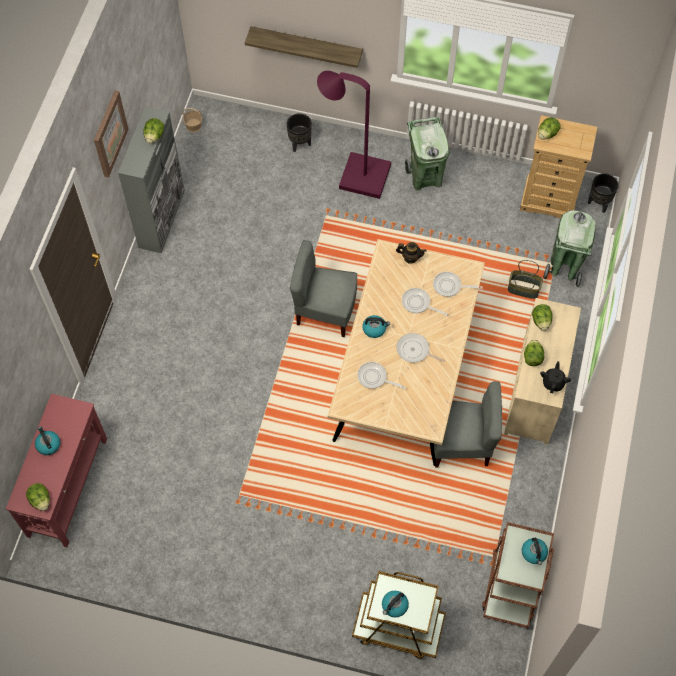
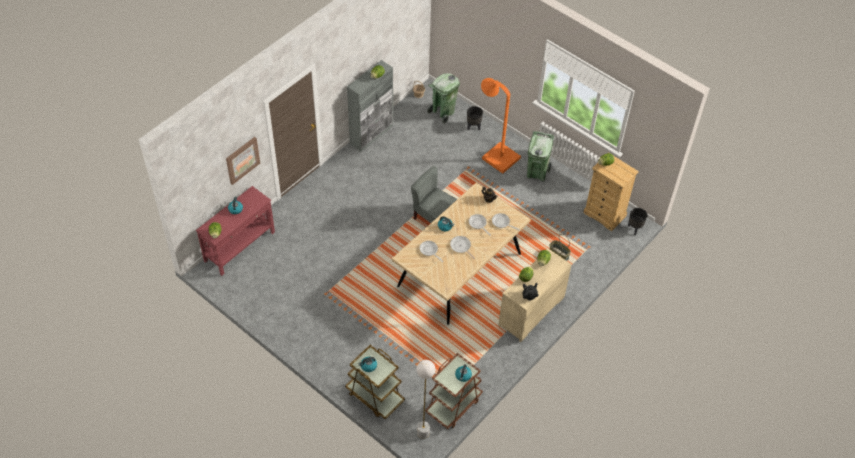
camera: 25 degrees right, 10 degrees down
picture [94,91,128,178] -> picture moved to [226,137,260,185]
shelf [245,26,363,68] -> none
purple floor lamp [317,71,391,199] -> orange floor lamp [481,78,521,174]
grey chair [434,381,502,468] -> none
green trash can [543,210,596,287] -> green trash can moved to [427,73,460,124]
none -> white floor lamp [417,360,435,439]

